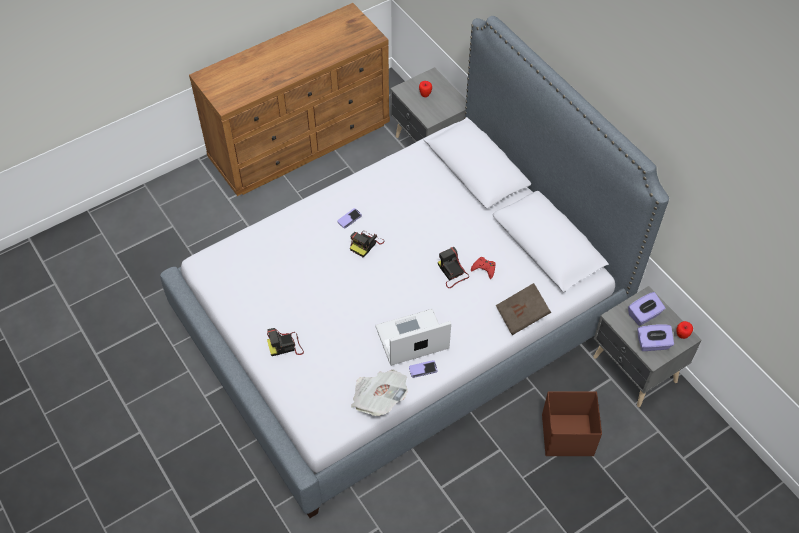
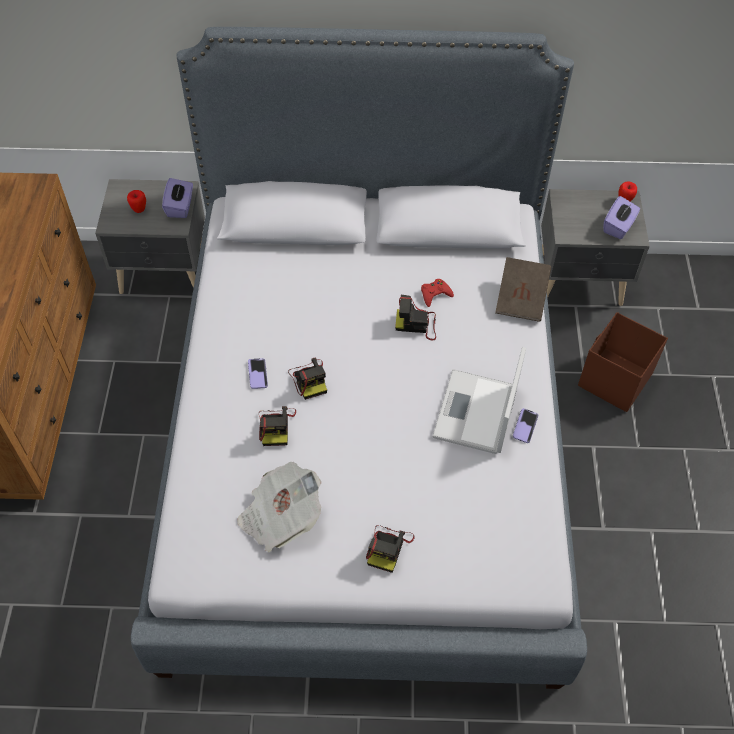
camera: 55 degrees left, 0 degrees up
newspaper [351,370,407,416] -> newspaper moved to [237,462,321,552]
purple tissue box [628,292,665,326] -> purple tissue box moved to [162,178,193,218]
none -> camera [259,406,296,446]

